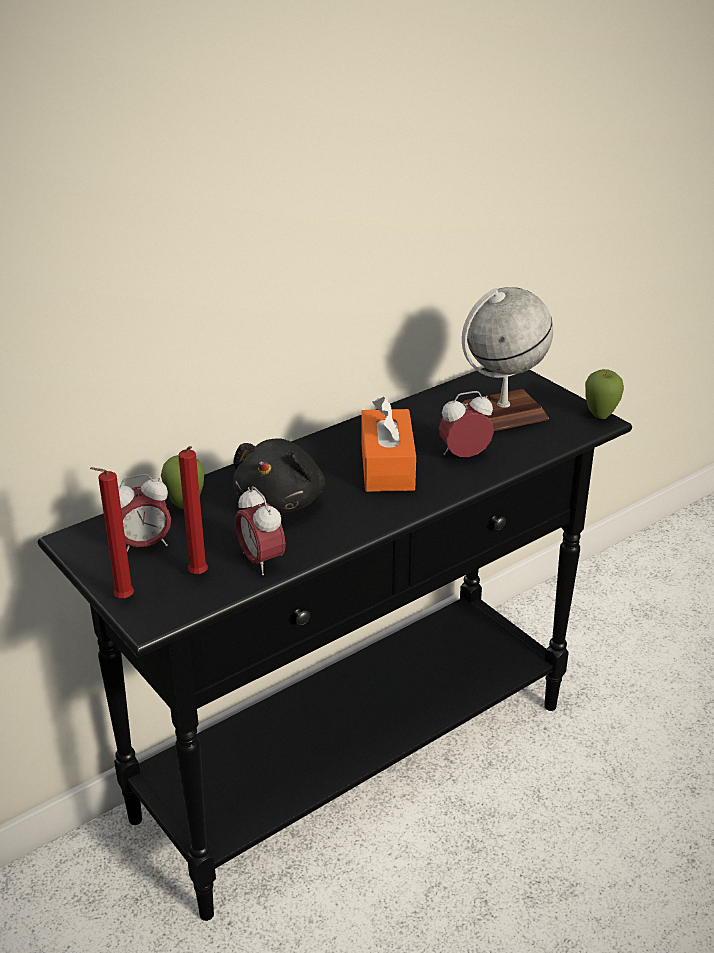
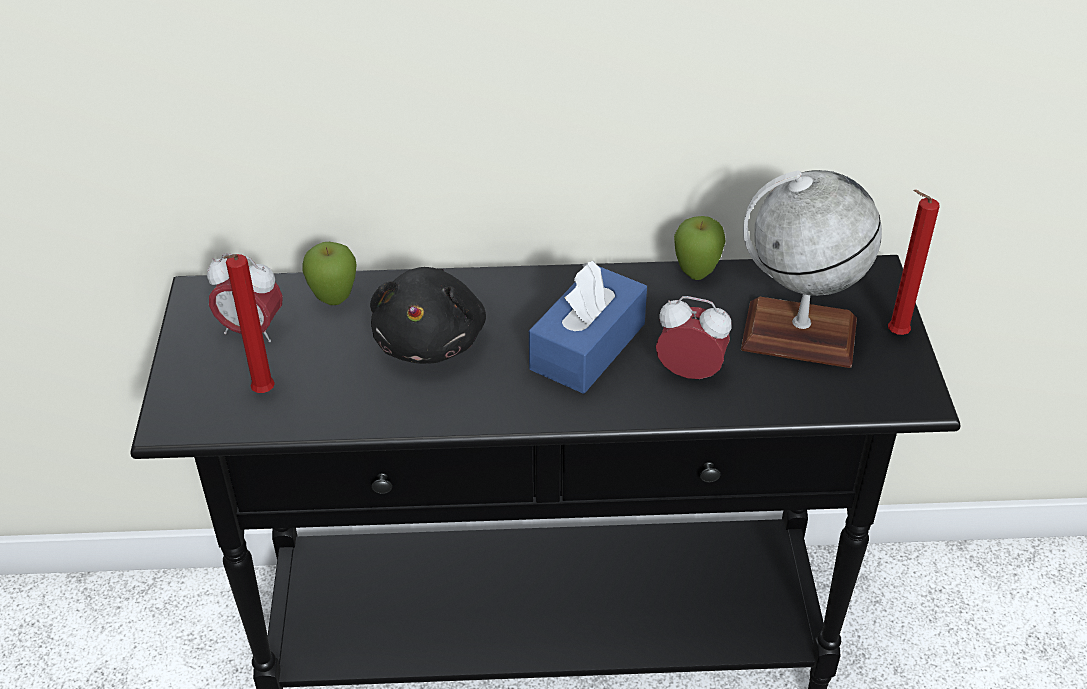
camera: 35 degrees right, 10 degrees up
red candle [90,467,134,599] -> red candle moved to [888,190,940,335]
black plush toy [233,438,325,513] -> black plush toy turned 45 degrees counterclockwise [370,267,486,364]
alarm clock [235,486,286,575] -> none
orange tissue box [361,397,416,492] -> blue tissue box [529,261,647,394]
apple [585,369,624,419] -> apple moved to [674,216,725,280]

